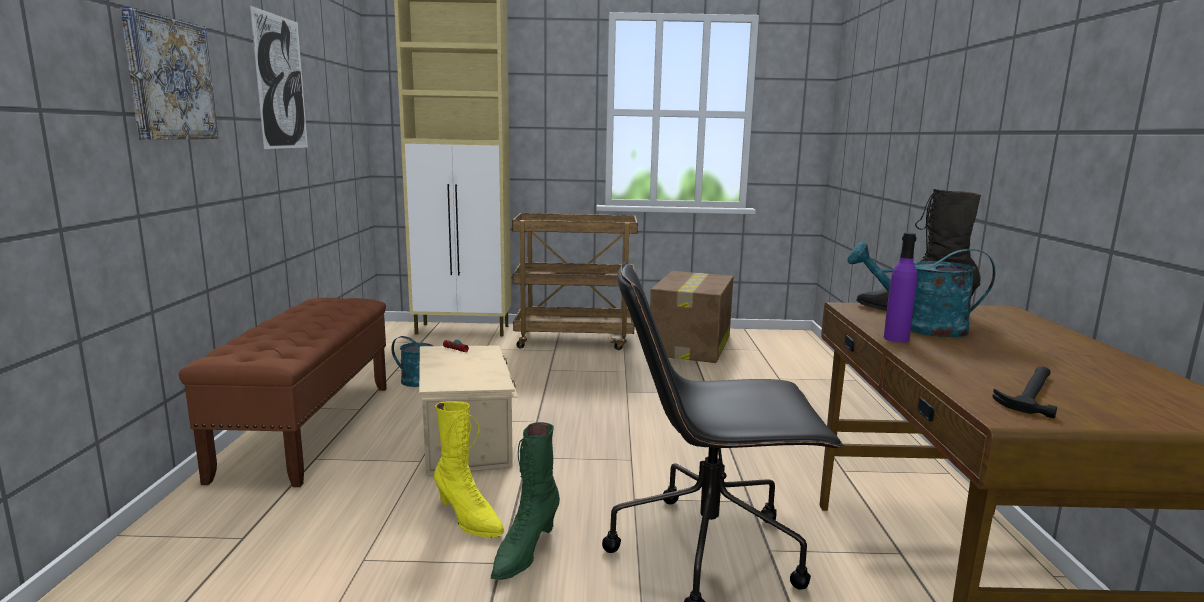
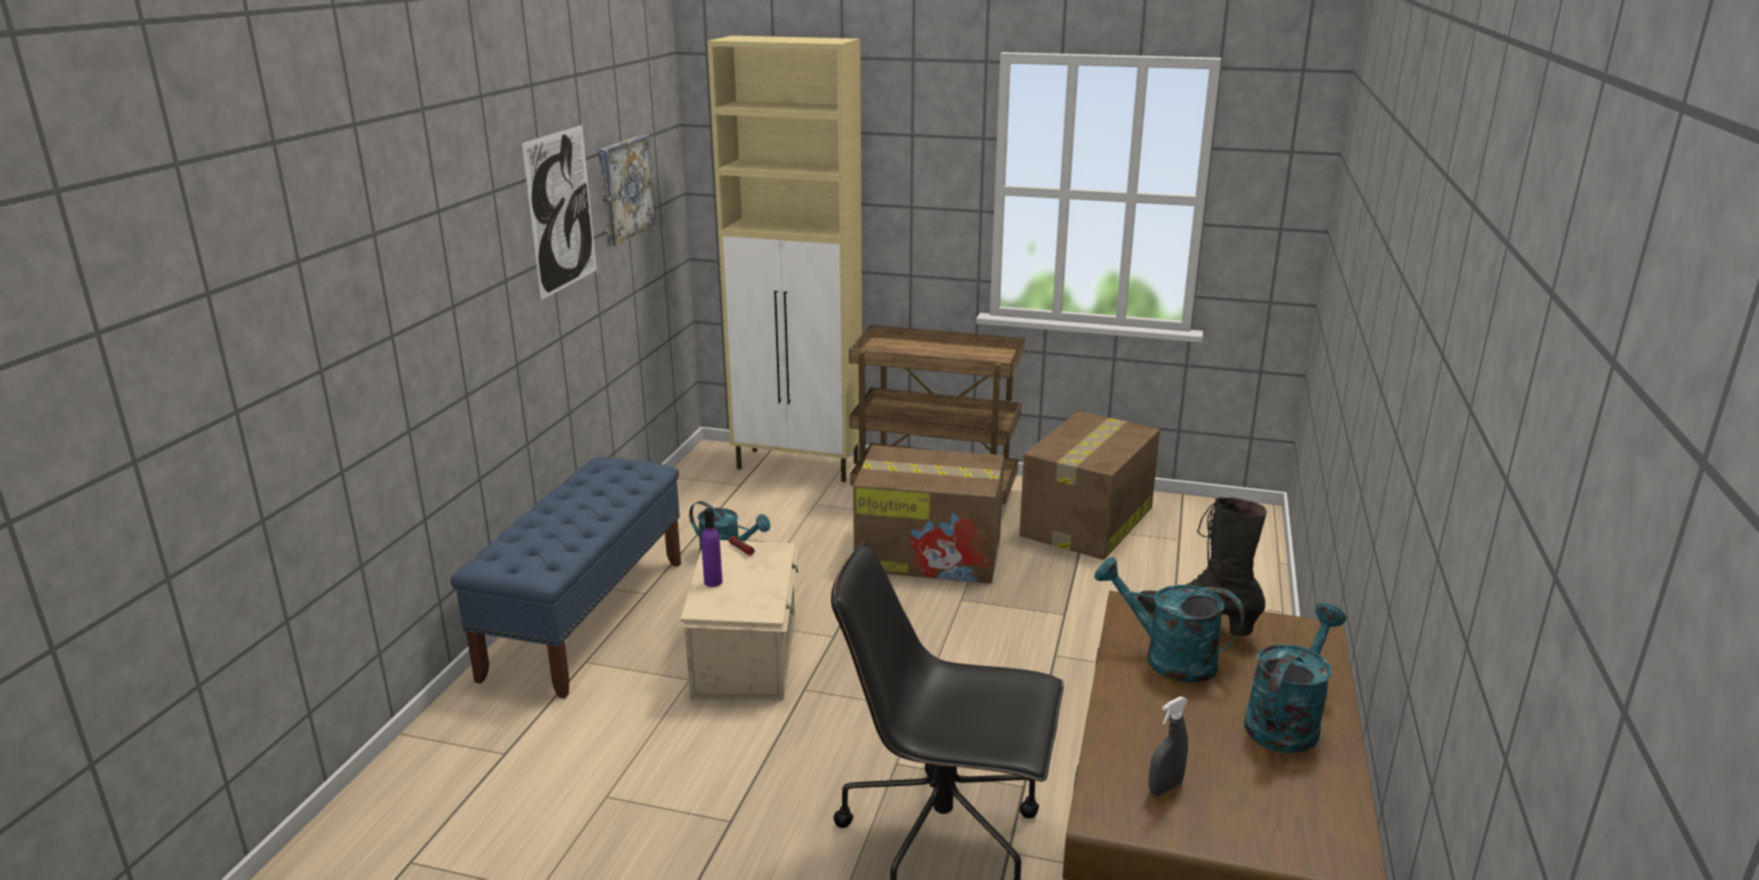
camera: 15 degrees right, 10 degrees up
picture [120,8,218,140] -> picture moved to [598,135,656,246]
brown bench [179,298,387,487] -> blue bench [450,457,681,699]
yellow boot [434,401,504,538] -> none
green boot [491,422,560,580] -> none
purple bottle [884,233,917,343] -> purple bottle moved to [701,508,723,587]
hammer [992,367,1057,418] -> grey spray bottle [1148,696,1188,796]
none -> cardboard box [853,446,1004,584]
none -> turquoise watering can [1244,603,1347,753]

